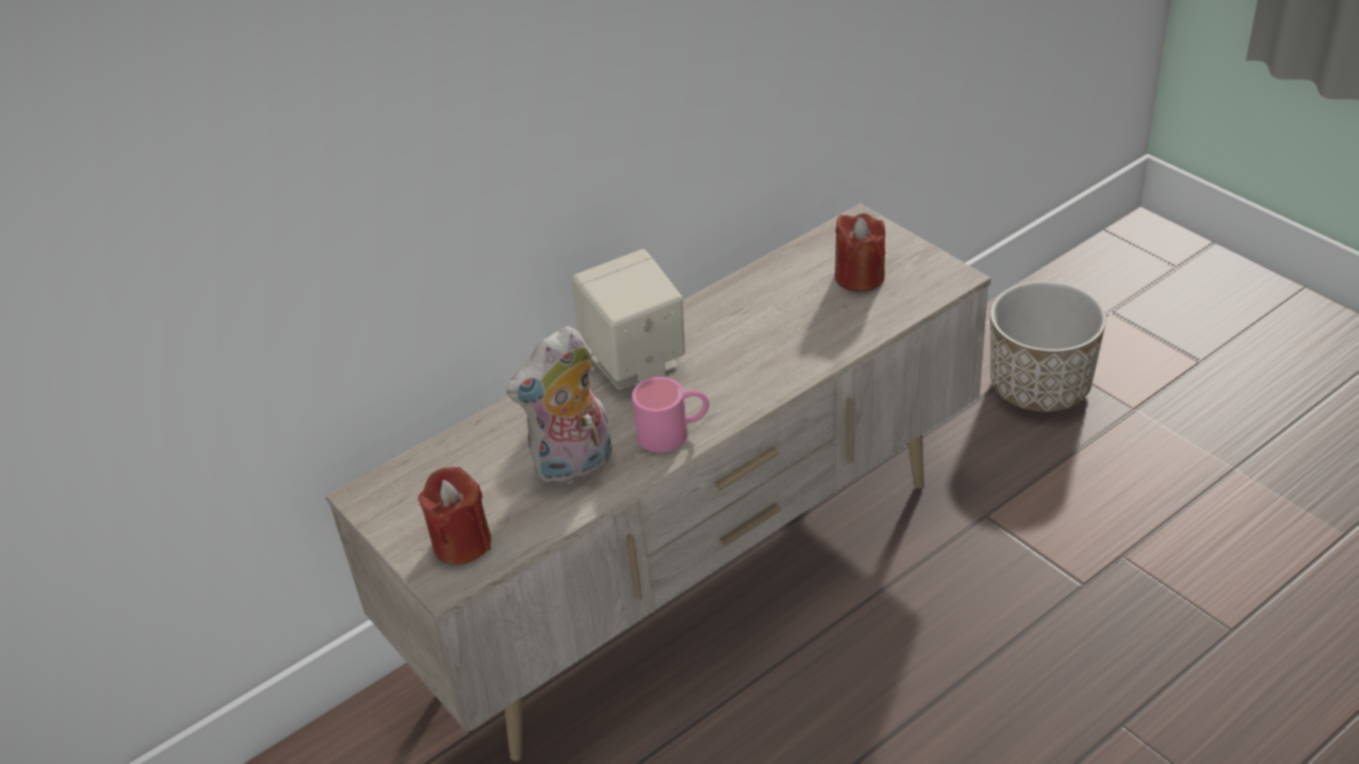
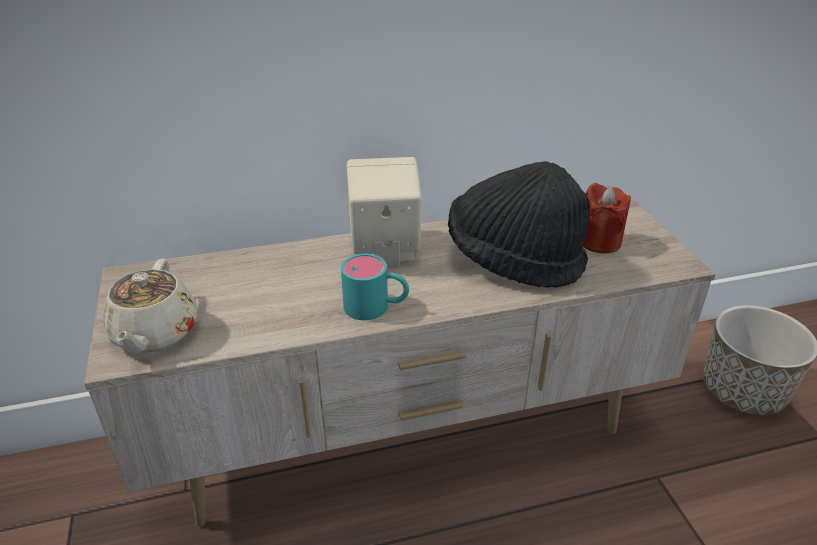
camera: 20 degrees right, 5 degrees down
red candle [418,467,491,565] -> beige teapot [102,258,197,353]
plush toy [507,326,612,485] -> none
pink mug [632,377,709,453] -> turquoise mug [341,254,409,320]
none -> black hat [448,162,590,288]

